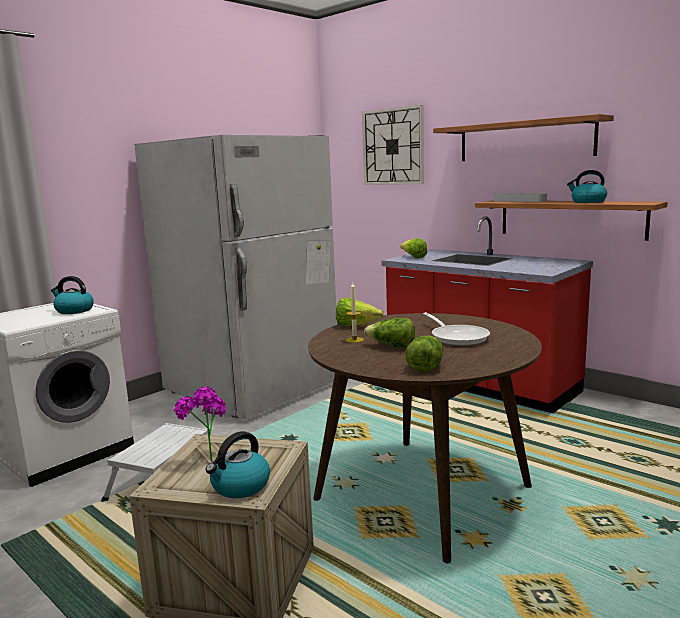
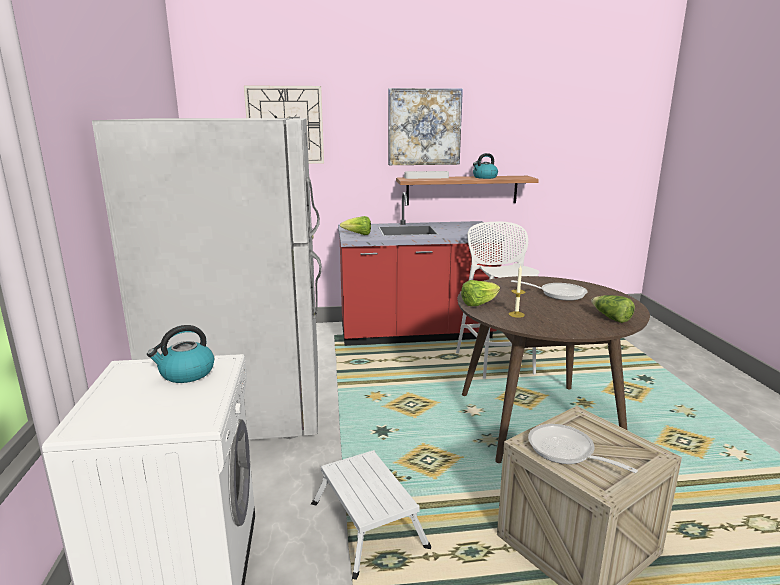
camera: 50 degrees left, 5 degrees up
potted plant [174,387,226,462] -> frying pan [528,424,638,473]
kettle [206,431,270,498] -> none
lettuce [364,318,415,348] -> none
shelf [433,114,614,161] -> picture [388,88,463,165]
none -> white stool [456,222,539,379]

